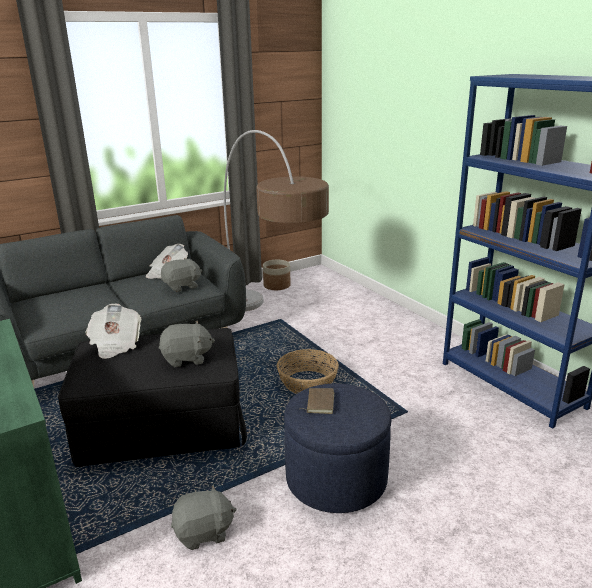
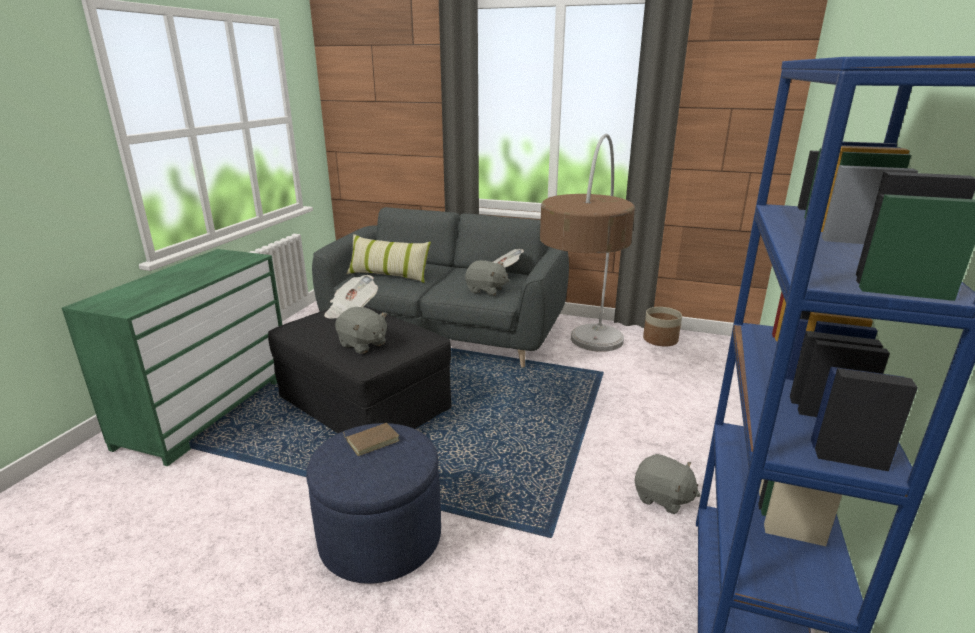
camera: 50 degrees right, 0 degrees up
grey plush toy [171,484,237,550] -> grey plush toy moved to [635,454,700,514]
basket [277,349,339,394] -> none
none -> pillow [347,234,431,283]

